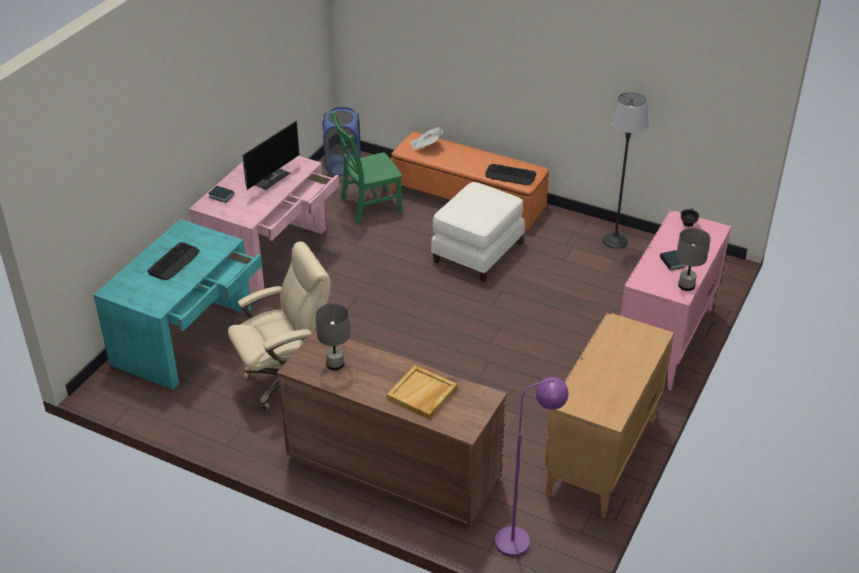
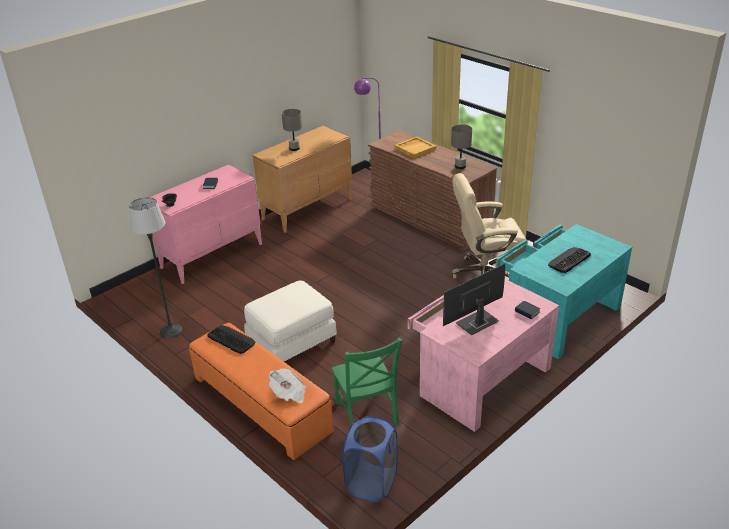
camera: 160 degrees left, 5 degrees down
green chair [331,112,402,224] -> green chair turned 75 degrees clockwise [332,338,402,427]
grey table lamp [676,228,711,291] -> grey table lamp moved to [282,109,302,151]

